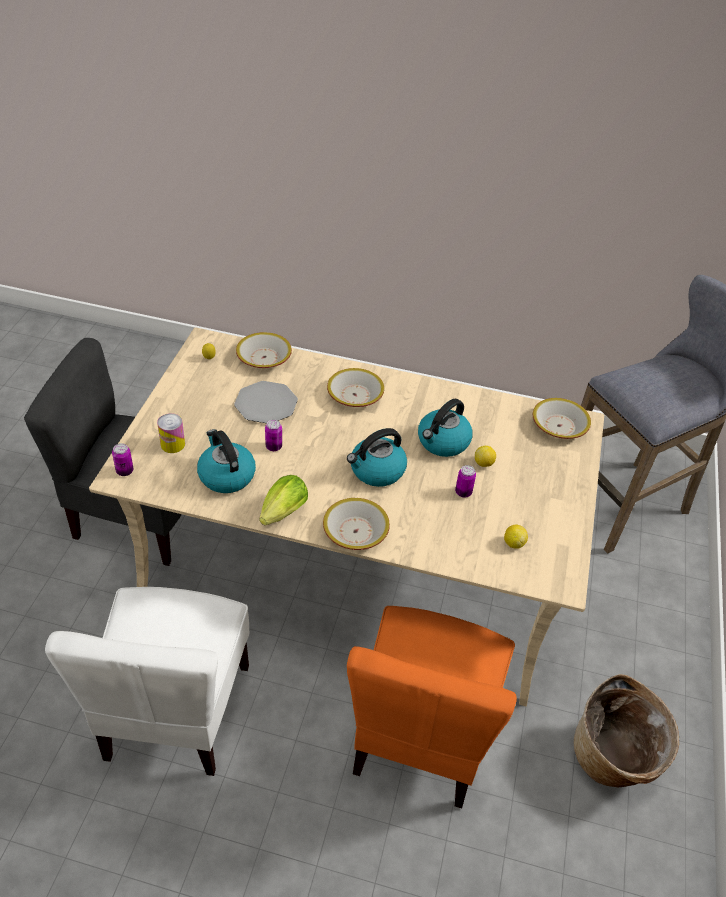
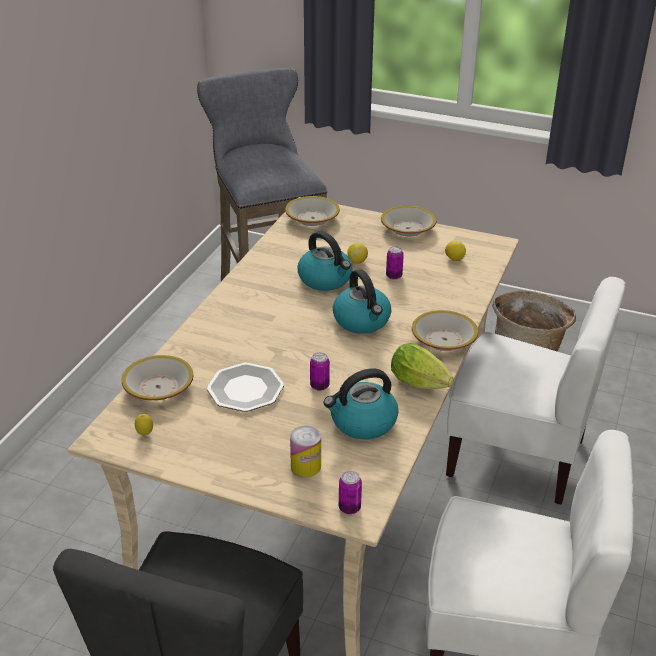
camera: 80 degrees left, 10 degrees down
bowl [327,368,384,407] -> bowl moved to [381,206,436,236]
orange chair [347,606,517,808] -> white chair [446,277,626,505]

